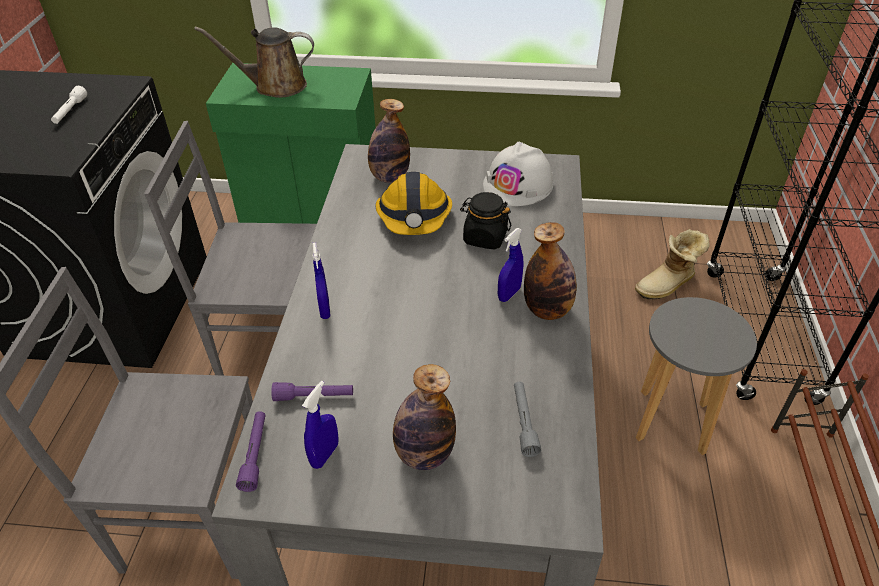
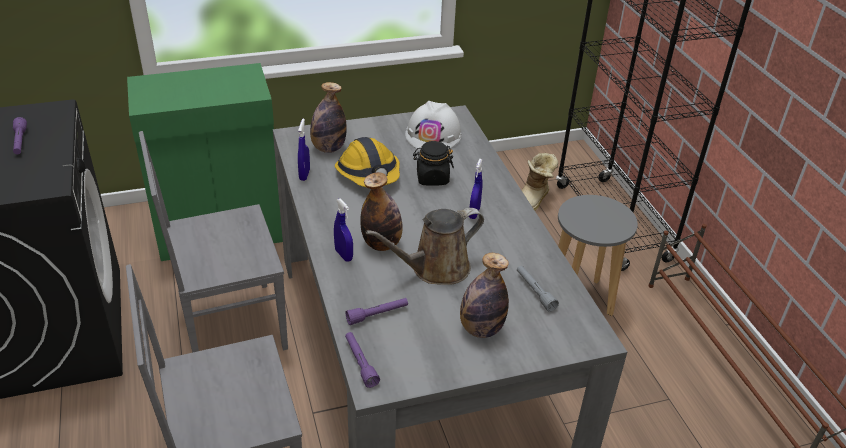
camera: 25 degrees left, 5 degrees down
white flashlight [51,86,87,124] -> purple flashlight [13,117,27,154]
brown watering can [194,27,314,98] -> brown watering can moved to [366,208,484,285]
blue spray bottle [302,381,339,469] -> blue spray bottle moved to [298,119,310,181]
bottle [524,222,577,320] -> bottle moved to [360,172,403,251]

